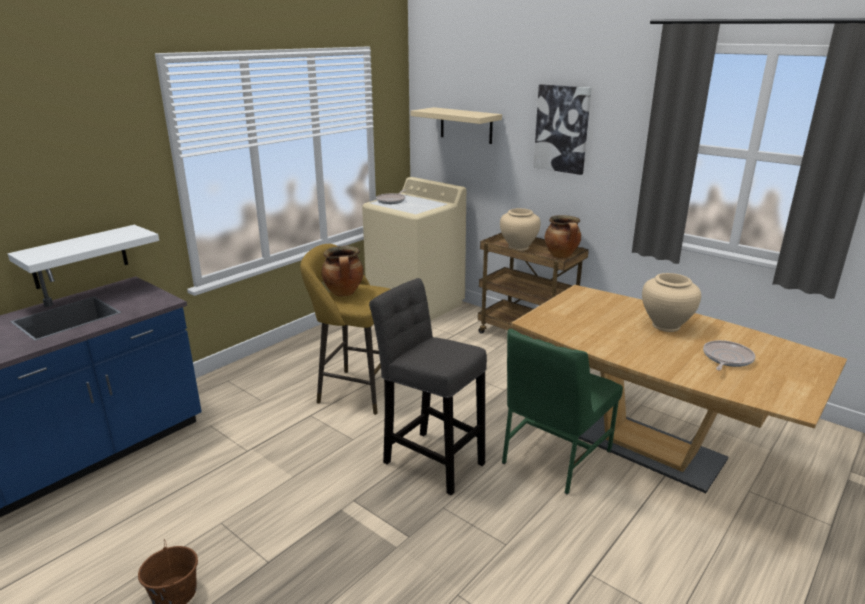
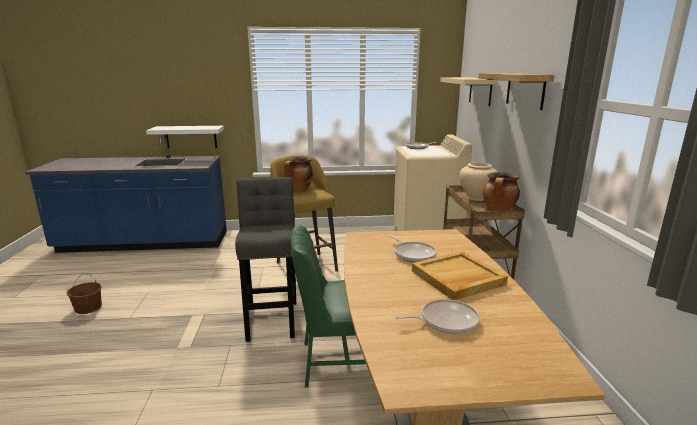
camera: 45 degrees right, 5 degrees down
picture [533,84,591,175] -> shelf [478,73,554,110]
beige vase [642,273,701,332] -> beige tray [412,251,508,300]
none -> frying pan [389,235,437,262]

